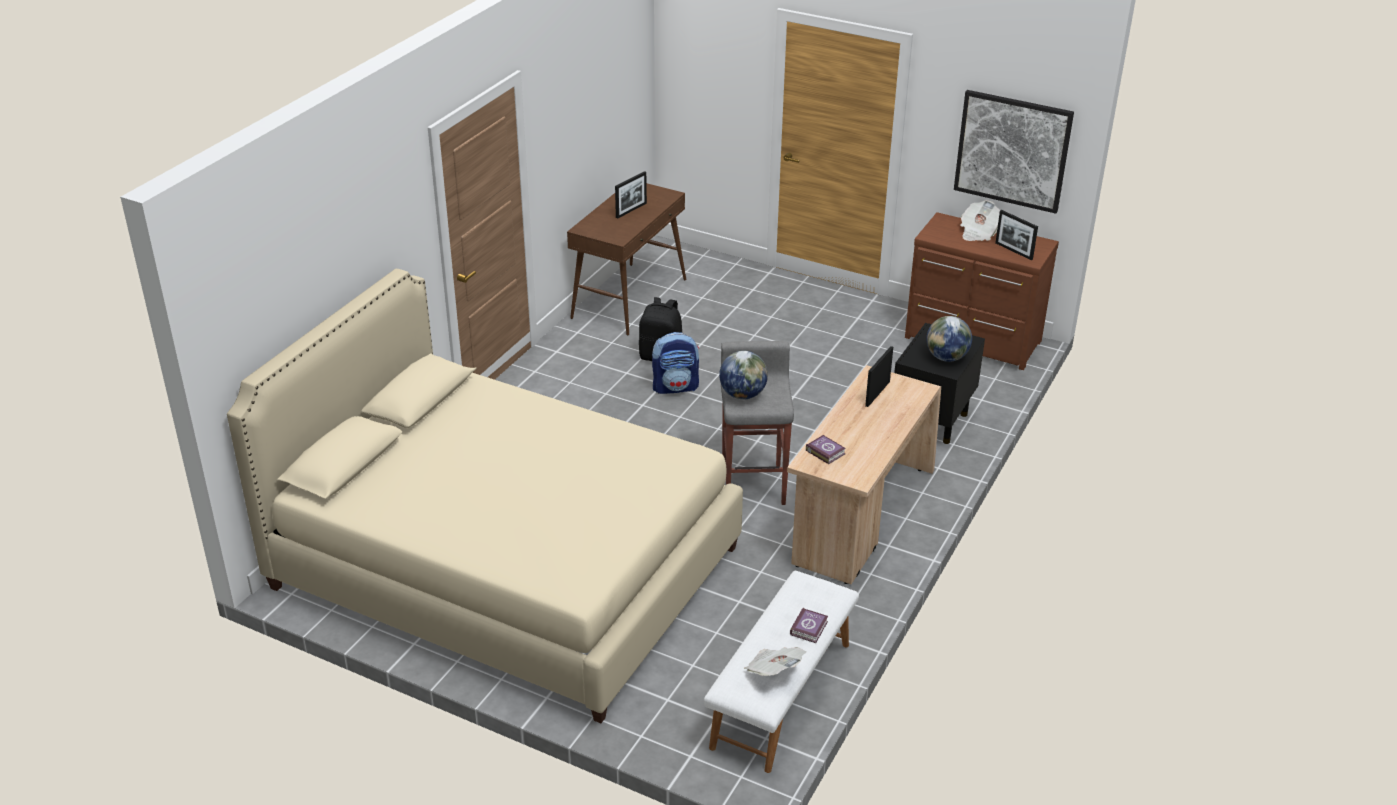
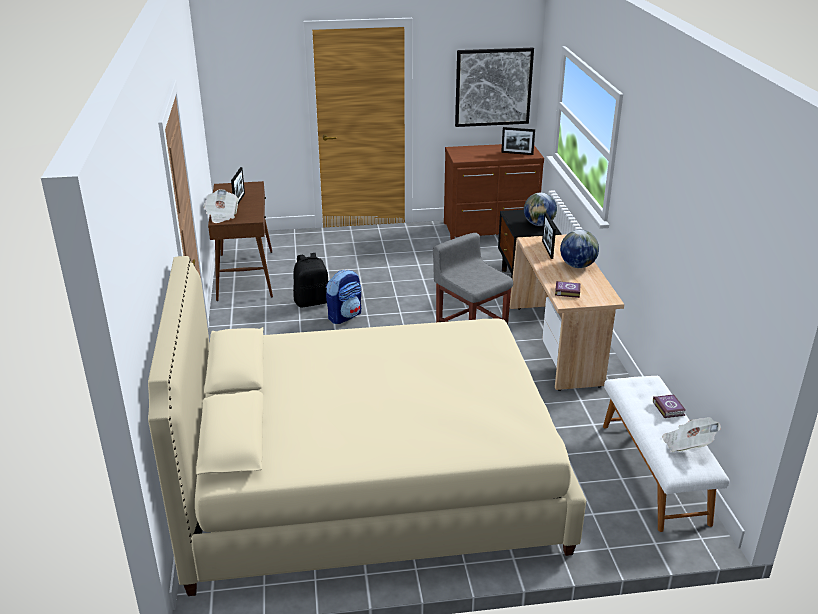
camera: 35 degrees left, 5 degrees down
globe [719,351,768,400] -> globe moved to [560,230,599,268]
newspaper [960,200,1000,241] -> newspaper moved to [203,189,239,223]

